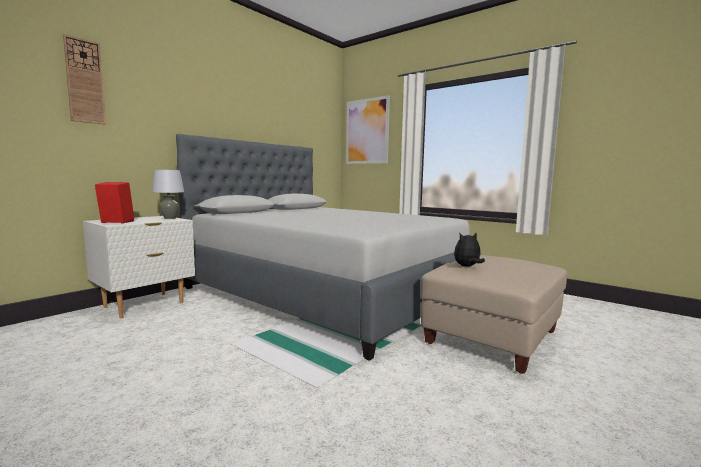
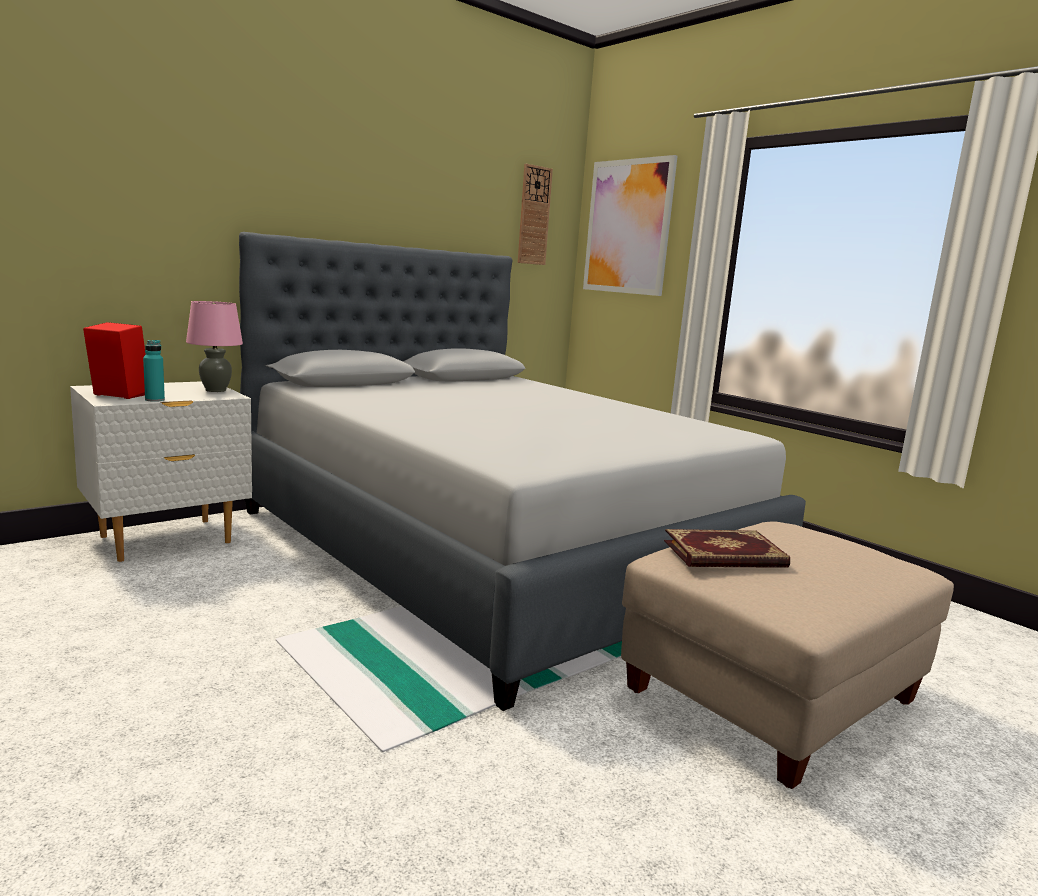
camera: 10 degrees right, 5 degrees up
wall clock [63,34,106,125] -> wall clock moved to [518,164,553,265]
grey table lamp [152,170,184,219] -> pink table lamp [186,301,243,392]
plush toy [454,233,485,266] -> book [664,529,790,568]
none -> turquoise bottle [143,340,165,402]

